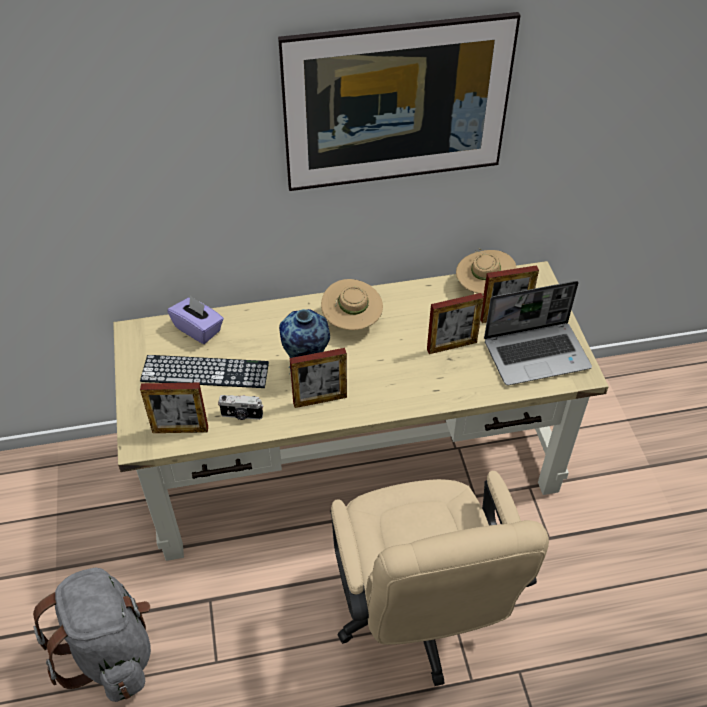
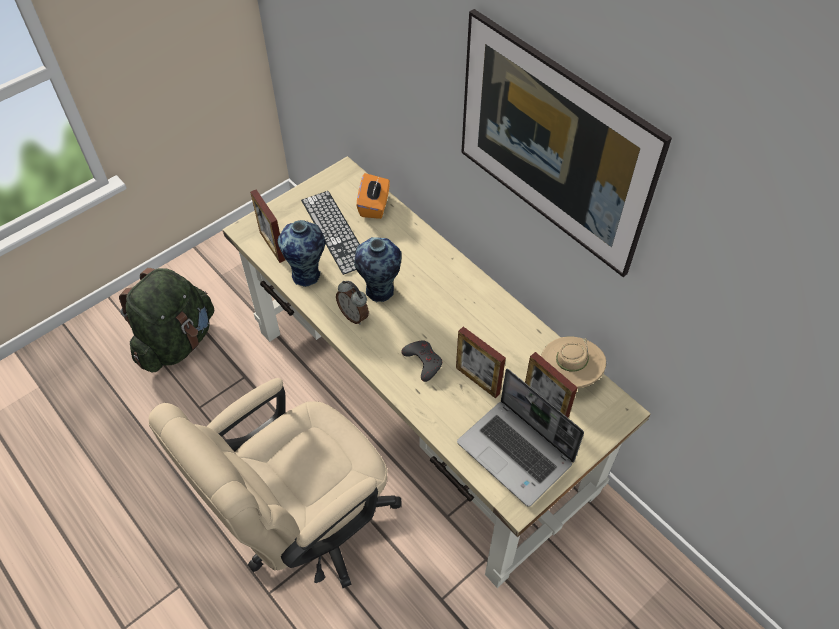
camera: 60 degrees right, 5 degrees up
grey backpack [33,568,151,702] -> green backpack [119,268,214,373]
purple tissue box [167,295,224,344] -> orange tissue box [357,173,390,219]
camera [218,395,263,420] -> vase [277,220,325,287]
picture frame [290,348,347,408] -> alarm clock [336,281,369,325]
beige hat [321,279,383,330] -> none
none -> grey game controller [401,340,442,382]

